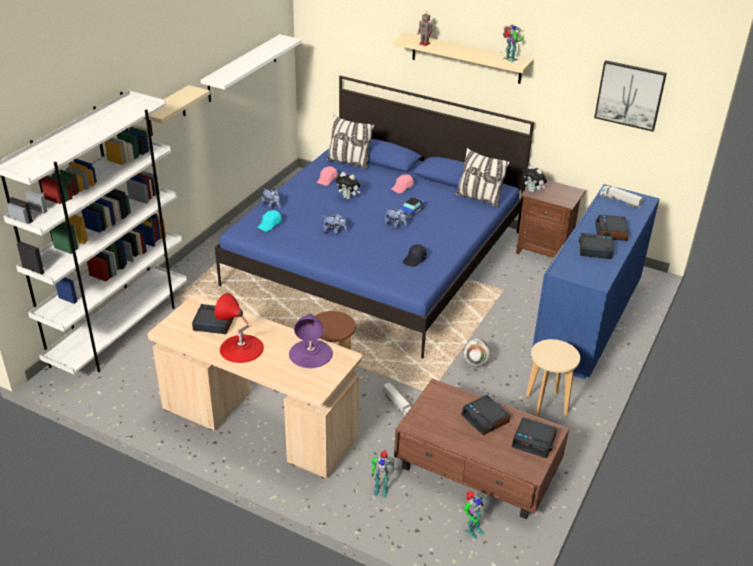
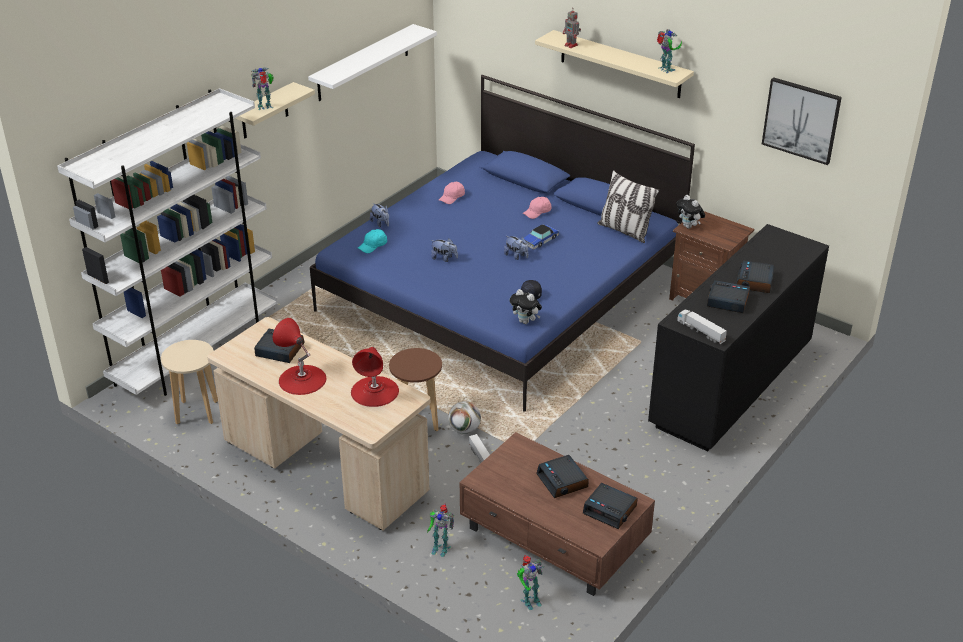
camera: 10 degrees right, 0 degrees up
purple table lamp [289,314,333,368] -> red table lamp [351,347,399,407]
pillow [326,115,374,169] -> none
plush toy [336,172,360,199] -> plush toy moved to [510,289,542,324]
football [463,338,491,366] -> football moved to [448,401,481,434]
beige stool [526,339,580,417] -> beige stool moved to [161,340,218,424]
blue dresser [531,184,660,379] -> black dresser [648,224,829,452]
toy truck [600,186,643,208] -> toy truck moved to [677,309,727,344]
none -> toy robot [251,67,274,110]

